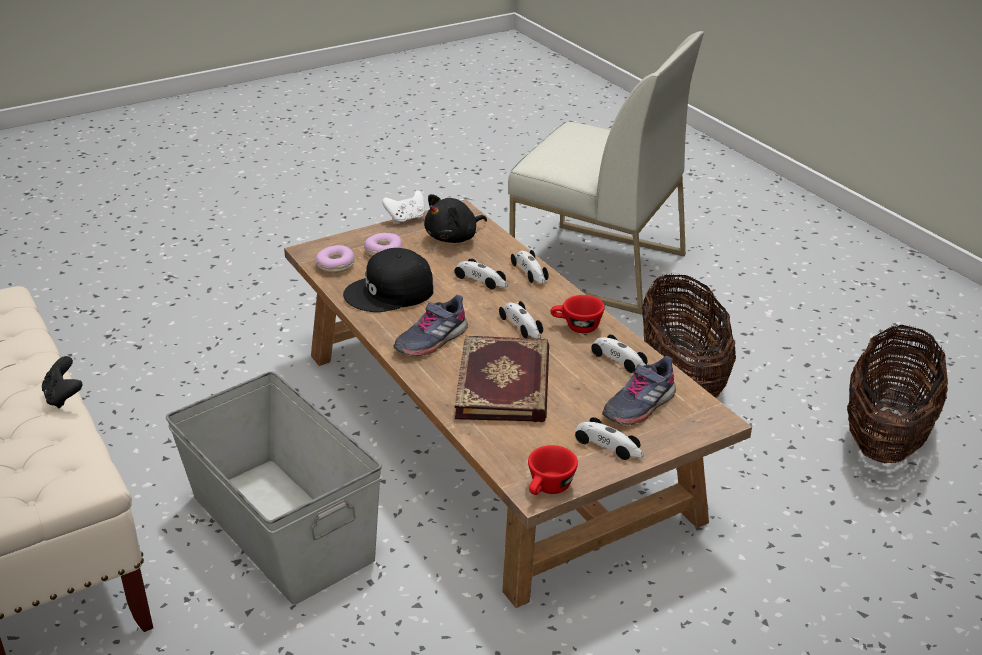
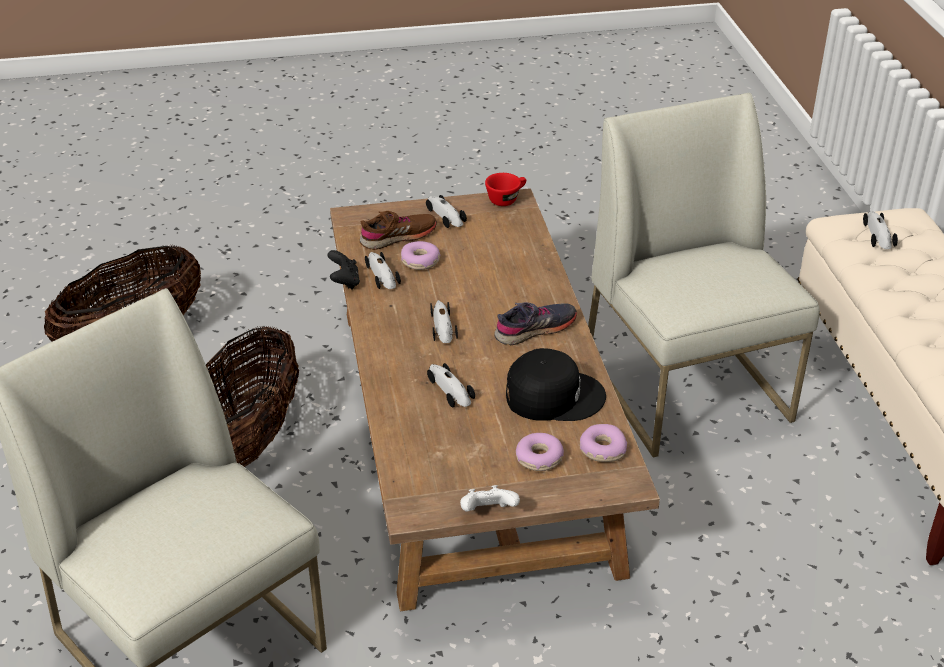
camera: 160 degrees left, 5 degrees up
black game controller [42,356,82,408] -> black game controller moved to [328,250,360,290]
grey storage box [166,371,382,605] -> white chair [588,93,820,457]
black plush toy [424,194,487,243] -> none
book [455,336,549,422] -> none
toy car [511,250,548,284] -> toy car moved to [863,211,898,249]
red cup [550,295,605,333] -> none
grey shoe [602,356,676,425] -> brown shoe [360,211,437,250]
none -> donut [401,241,440,270]

